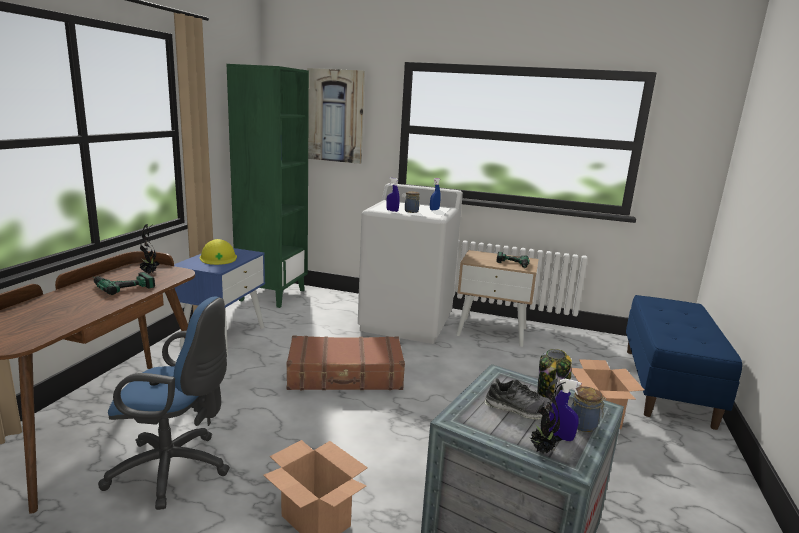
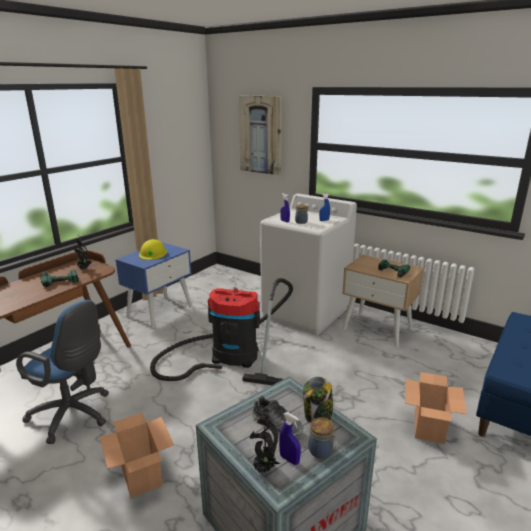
camera: 20 degrees right, 5 degrees up
green bookcase [227,64,309,308] -> none
brown suitcase [286,336,405,390] -> vacuum cleaner [150,278,293,385]

